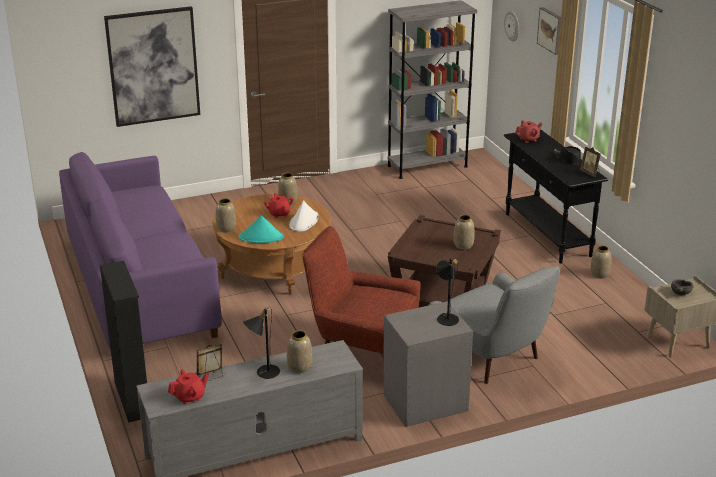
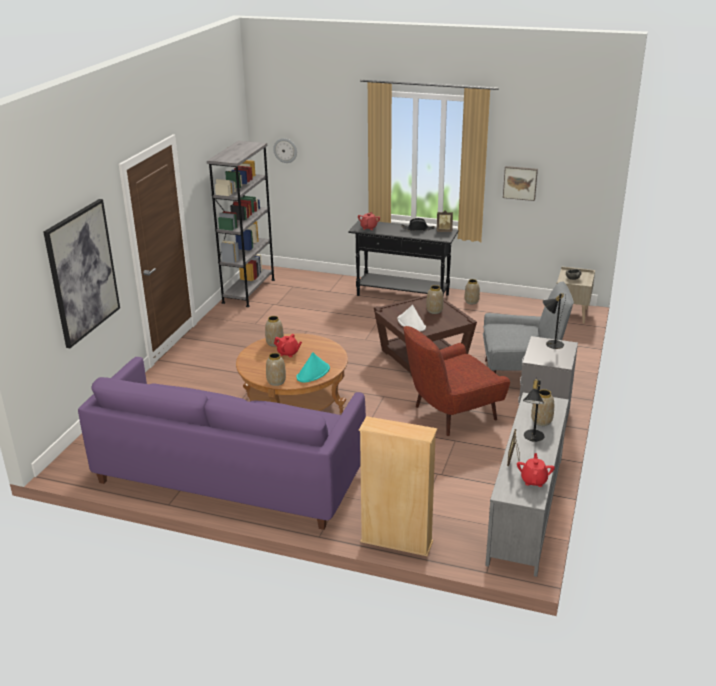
camera: 50 degrees left, 0 degrees up
black bookcase [100,261,147,422] -> beige bookcase [359,416,437,556]
white hat [289,200,319,232] -> white hat moved to [397,305,426,332]
picture [537,7,561,55] -> picture moved to [503,166,538,201]

